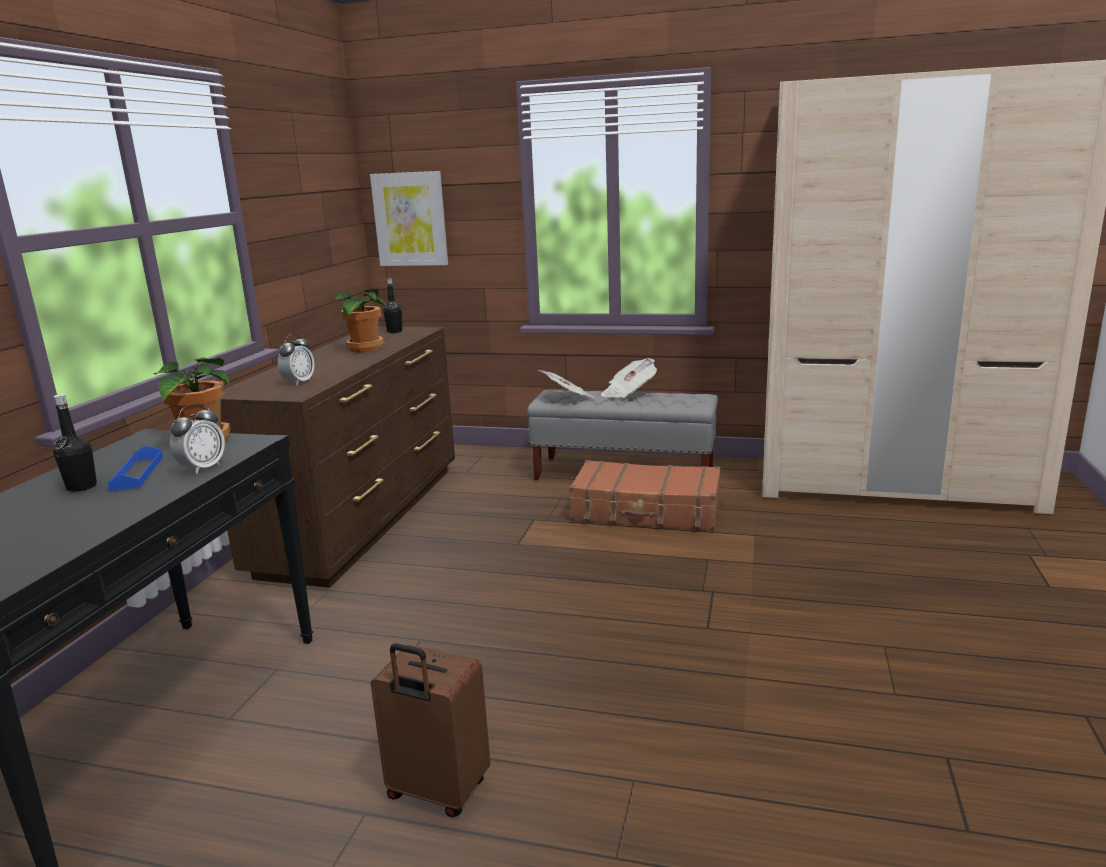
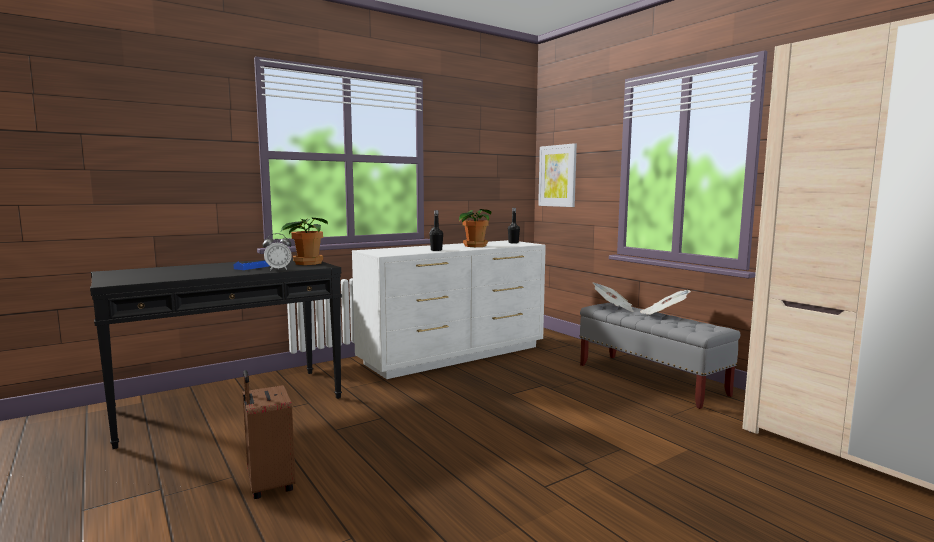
camera: 40 degrees right, 10 degrees down
black bottle [53,394,97,492] -> black bottle moved to [429,210,443,251]
brown dresser [221,327,455,588] -> white dresser [352,240,546,379]
alarm clock [278,334,314,386] -> none
brown suitcase [569,460,721,531] -> none

